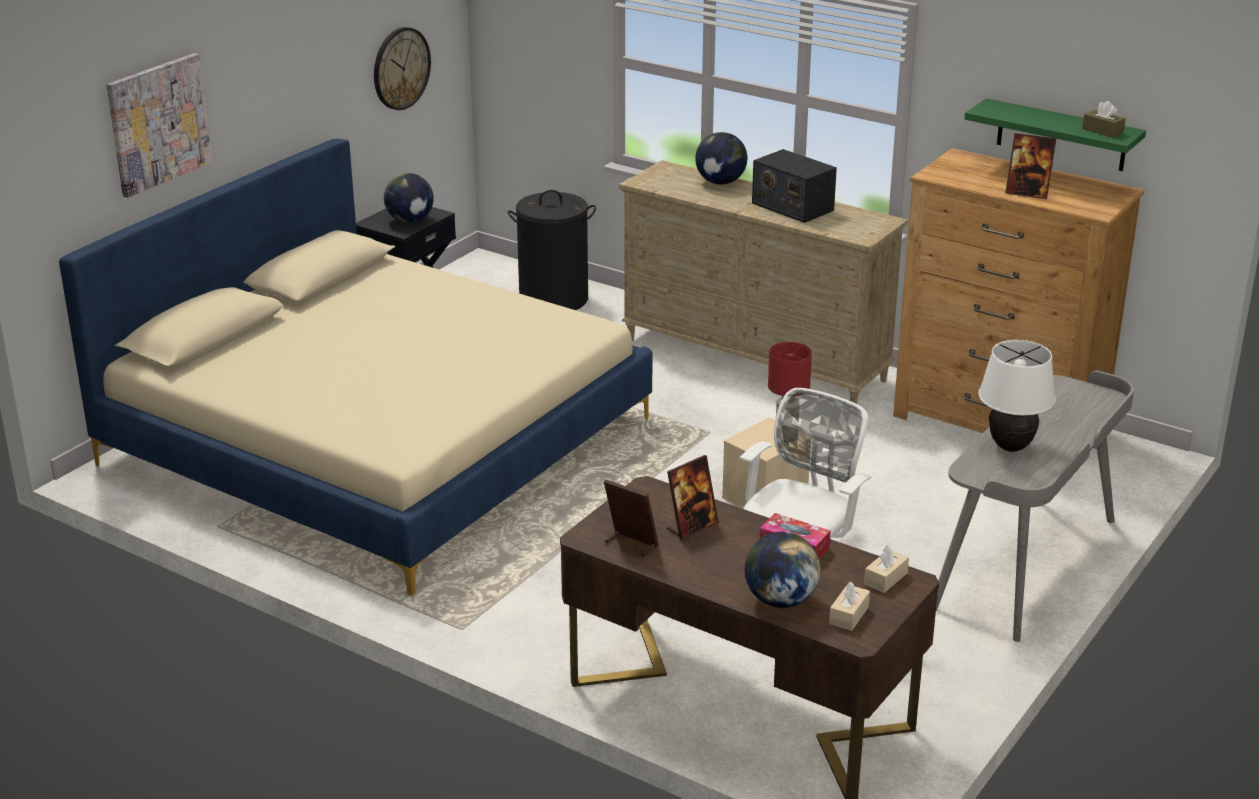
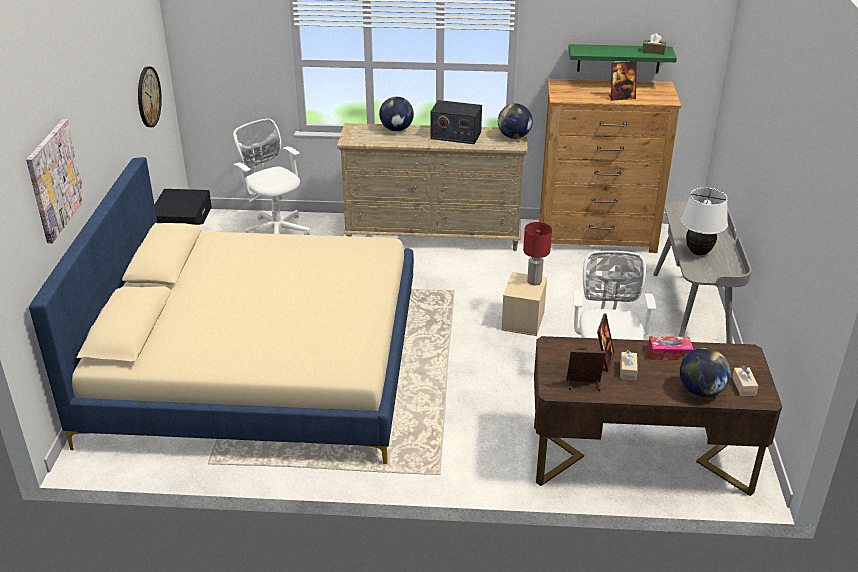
camera: 30 degrees left, 5 degrees up
globe [384,173,434,223] -> globe moved to [498,103,533,139]
black laundry basket [508,190,596,310] -> white office chair [233,119,310,235]
beige tissue box [864,545,909,593] -> beige tissue box moved to [620,350,638,380]

